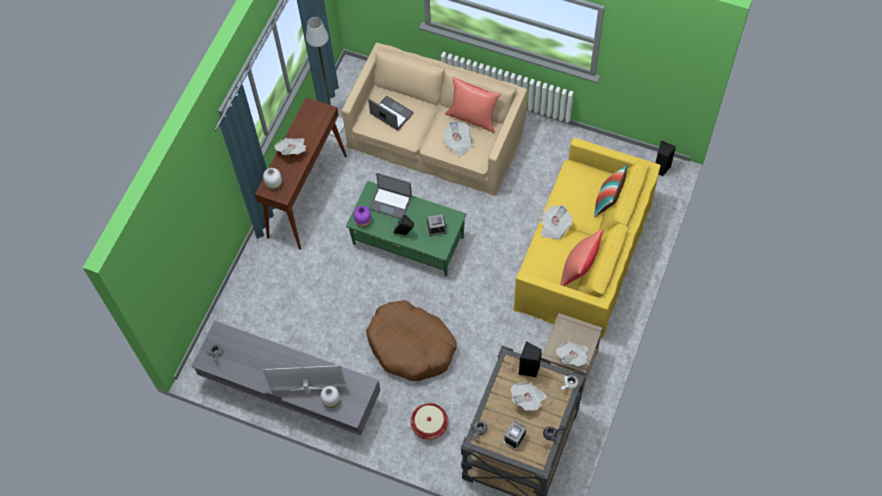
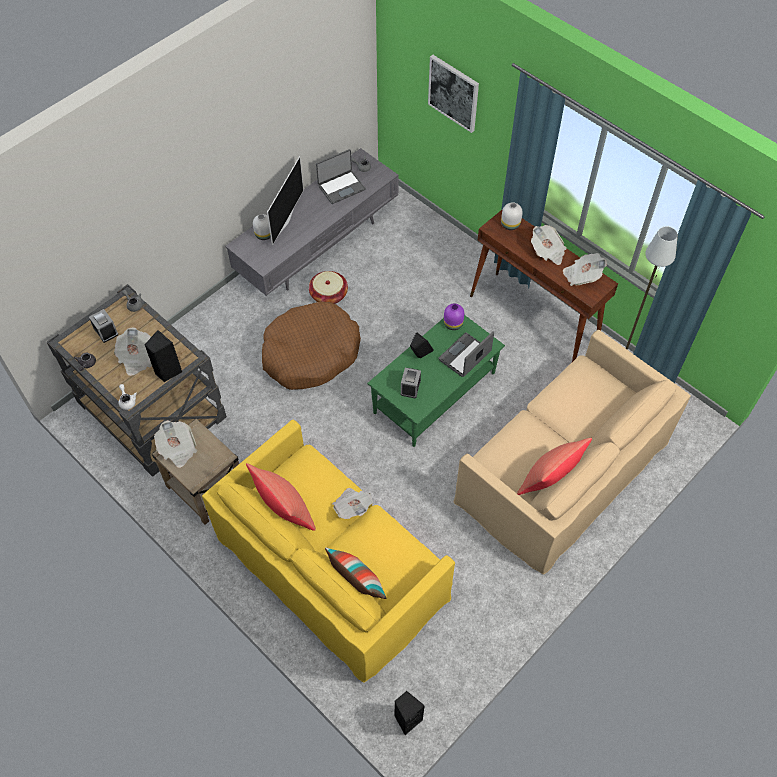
camera: 110 degrees right, 5 degrees down
laptop [368,96,414,130] -> laptop moved to [316,149,366,204]
basket [411,403,448,440] -> basket moved to [309,271,348,304]
newspaper [443,120,473,157] -> newspaper moved to [563,253,607,286]
none -> picture [428,55,479,133]

